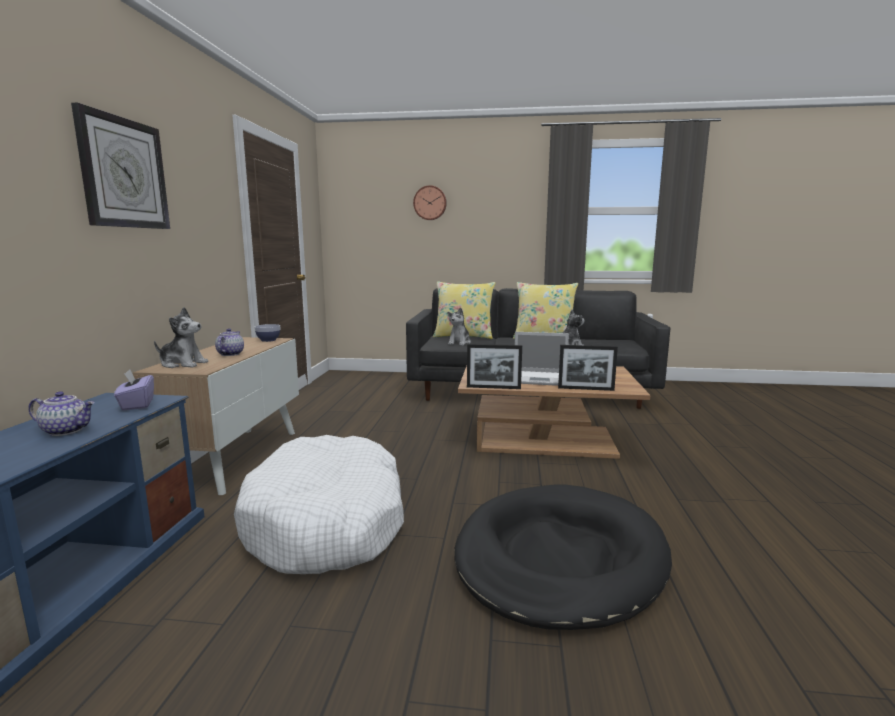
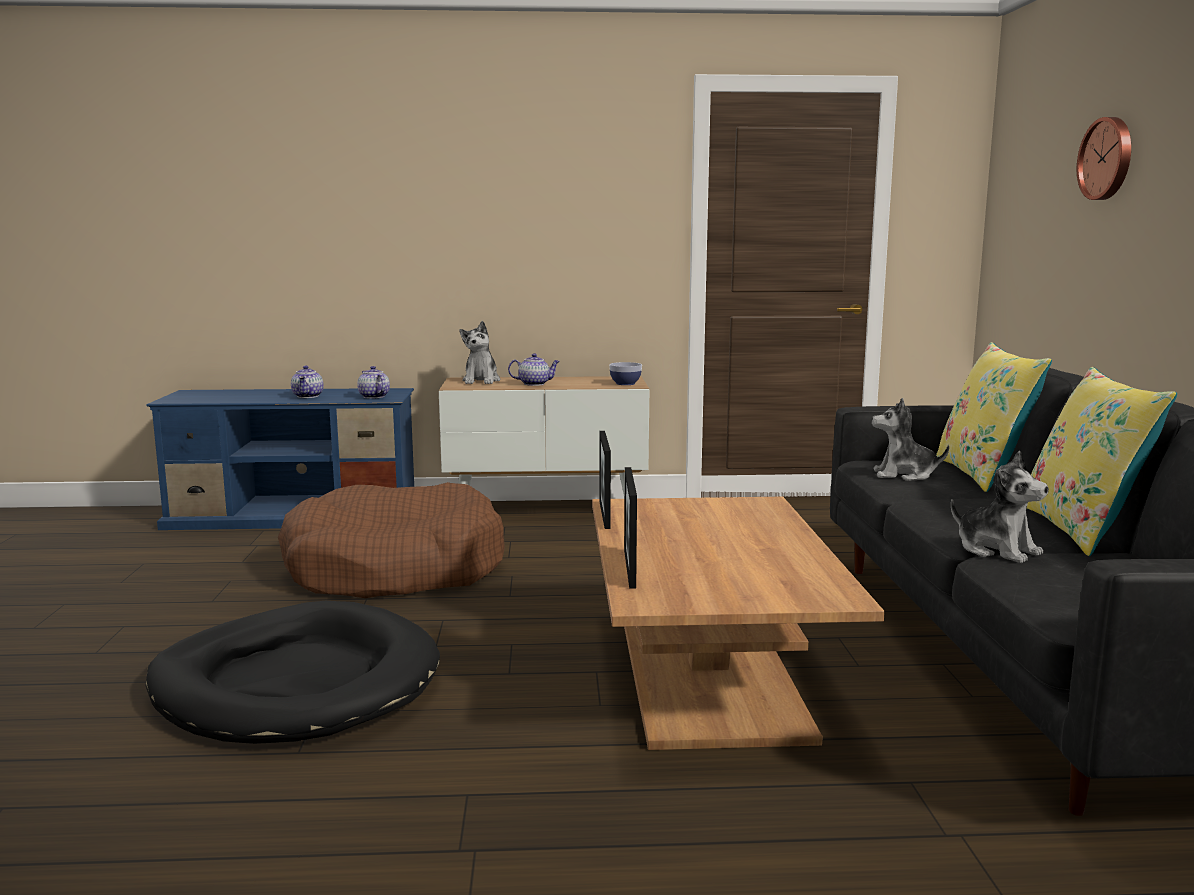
camera: 80 degrees right, 0 degrees up
wall clock [71,103,170,229] -> none
purple tissue box [114,369,154,410] -> teapot [357,366,390,399]
white dog bed [234,435,404,574] -> brown dog bed [278,482,505,598]
laptop [515,332,569,386] -> none

